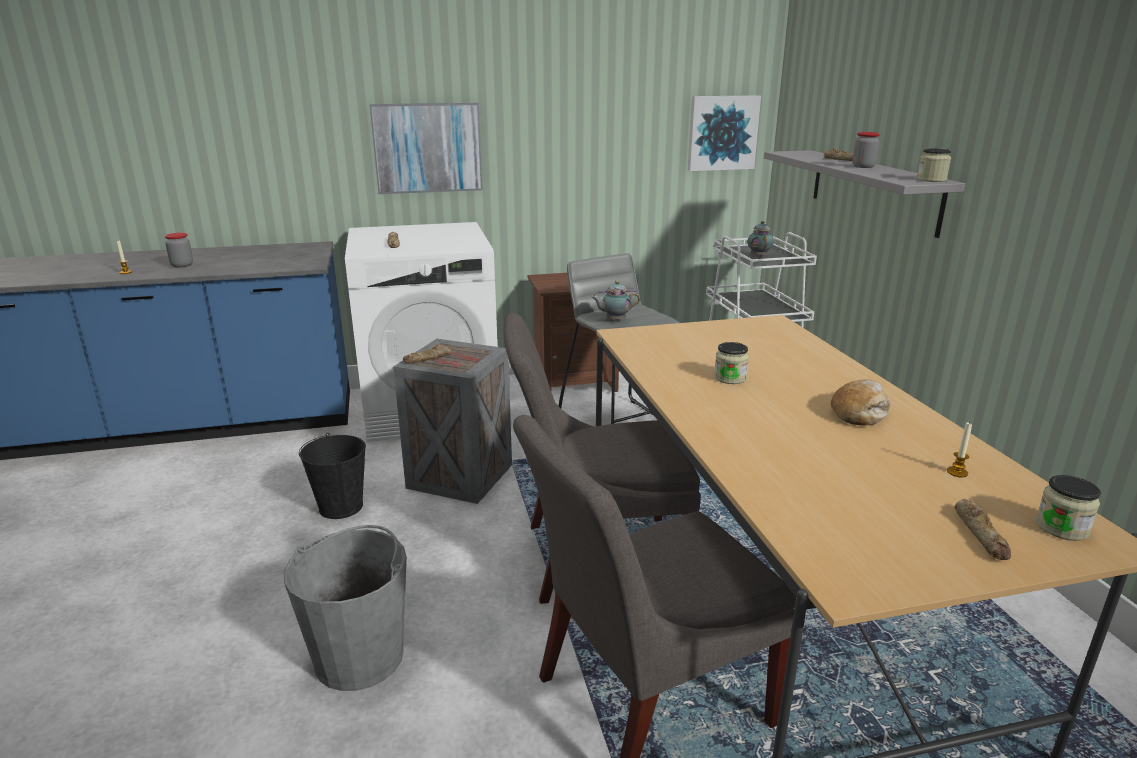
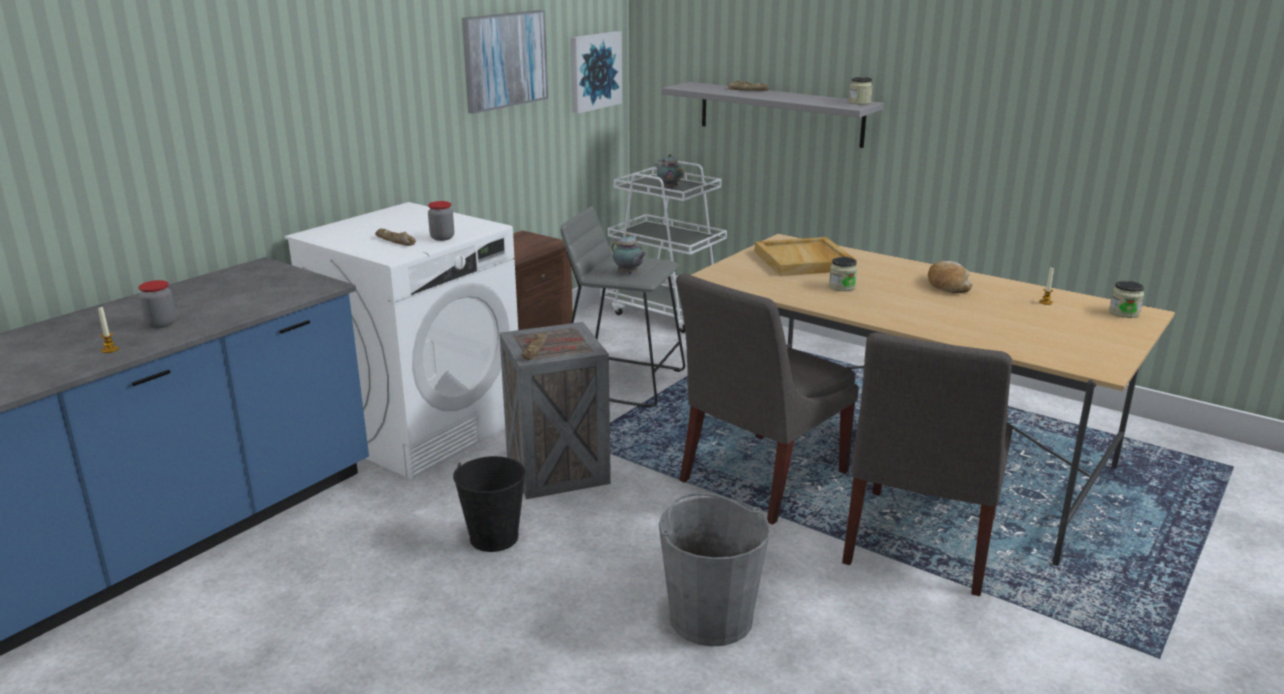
camera: 40 degrees left, 0 degrees up
picture [370,103,483,194] -> picture moved to [462,10,548,114]
teapot [591,280,640,321] -> teapot turned 90 degrees counterclockwise [611,233,646,274]
jar [852,132,880,168] -> jar moved to [428,201,454,241]
bread [954,499,1011,560] -> none
none -> beige tray [755,237,857,276]

